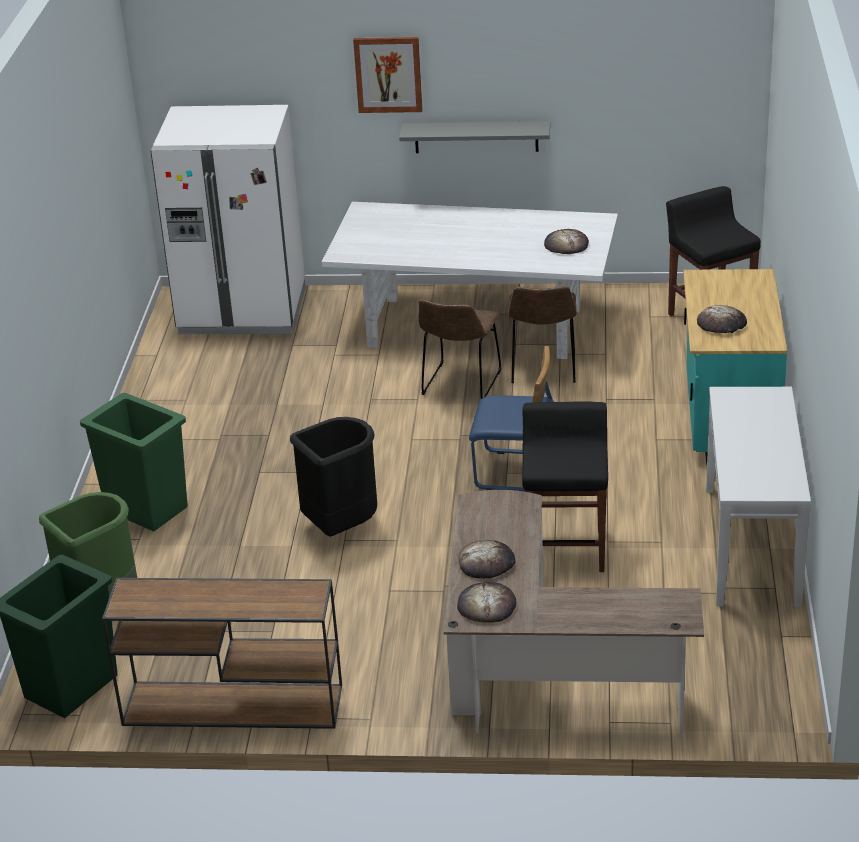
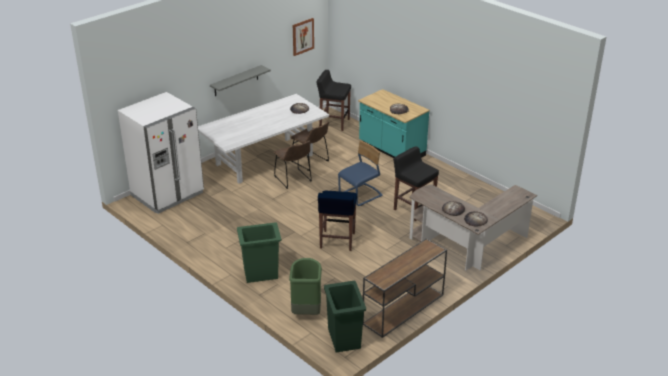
camera: 50 degrees left, 0 degrees up
black trash can [290,417,377,537] -> blue stool [318,191,357,251]
picture [353,37,422,113] -> picture moved to [293,18,314,56]
white console table [706,387,811,607] -> none

